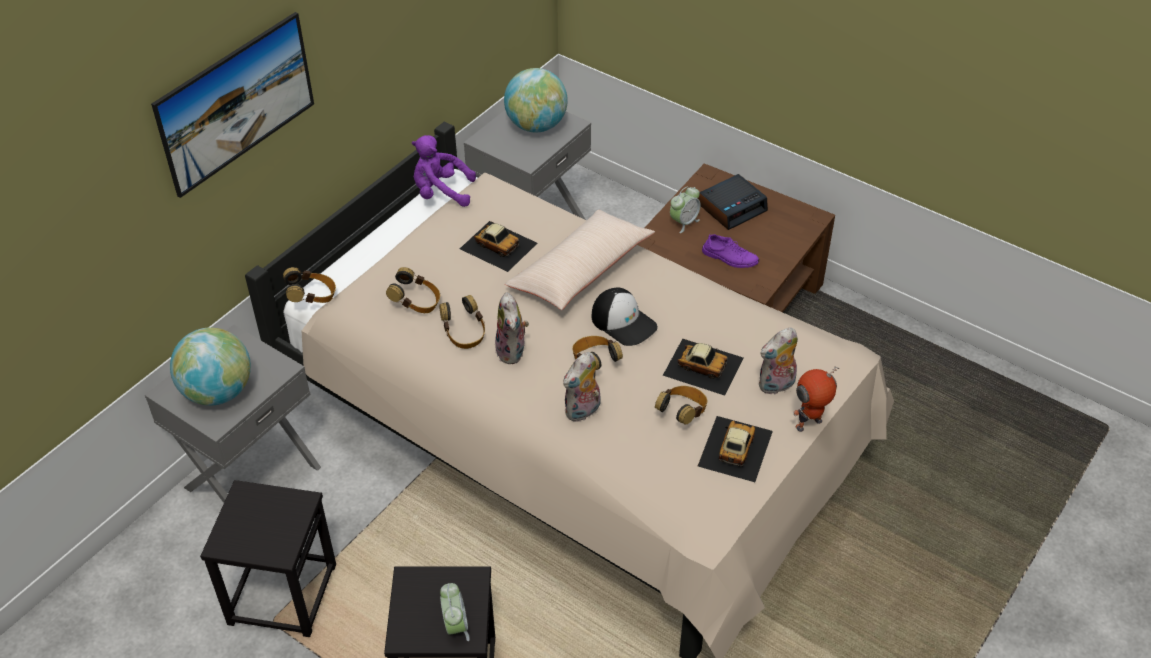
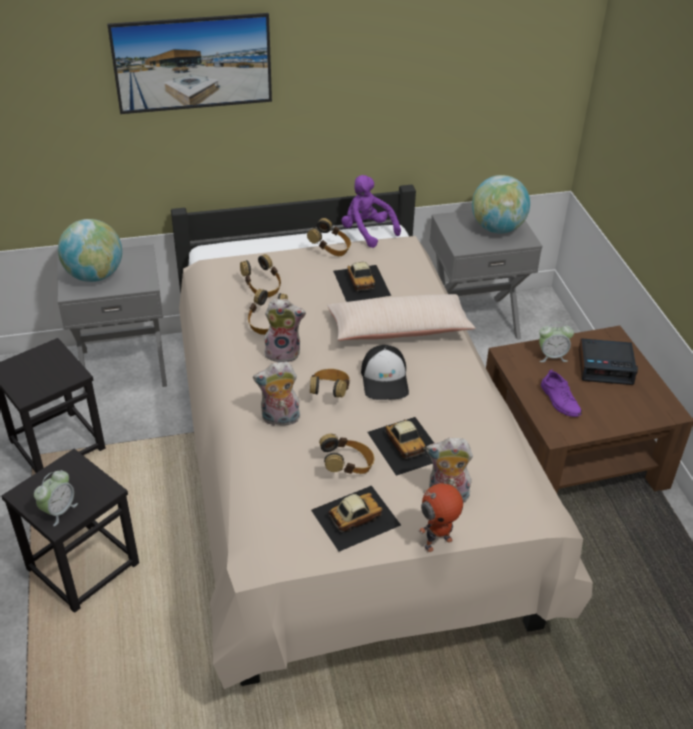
camera: 40 degrees right, 5 degrees down
headphones [283,267,336,303] -> headphones moved to [307,218,351,256]
plush toy [495,292,529,364] -> plush toy turned 120 degrees counterclockwise [264,299,306,363]
toy robot [793,367,839,432] -> toy robot turned 135 degrees clockwise [418,483,464,552]

